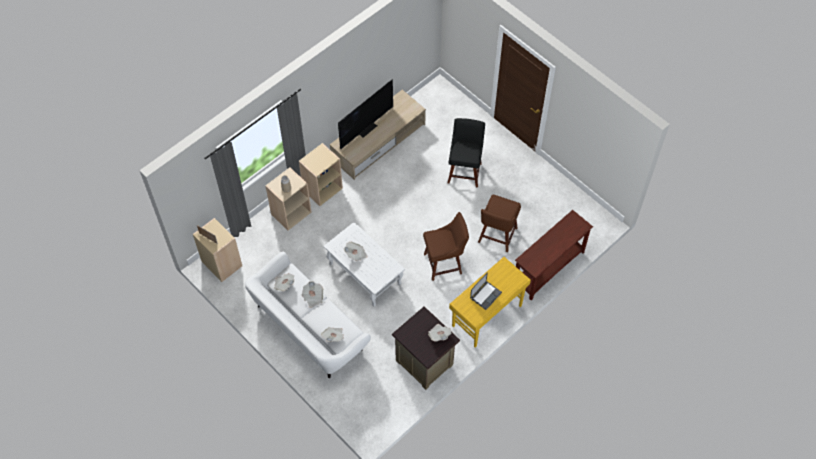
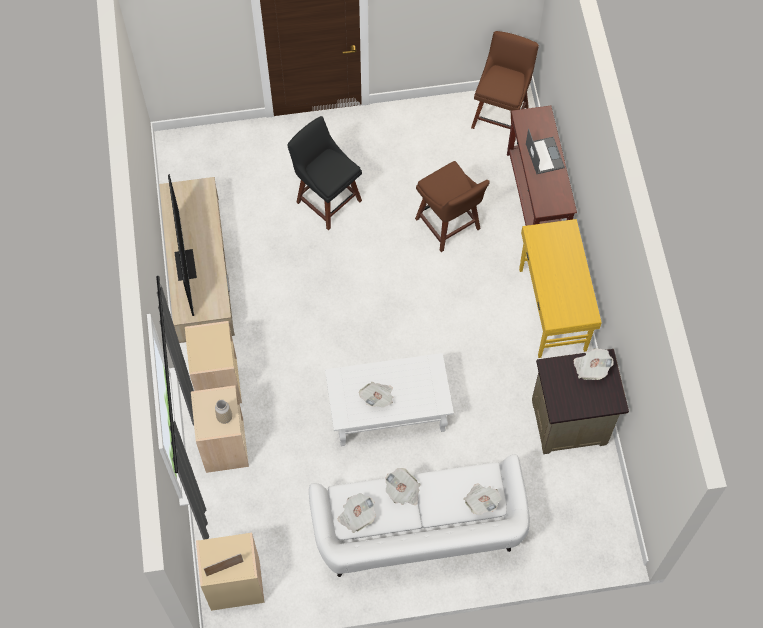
camera: 55 degrees left, 5 degrees up
brown stool [423,212,469,281] -> brown stool moved to [471,31,539,140]
laptop [470,272,502,310] -> laptop moved to [526,129,565,174]

